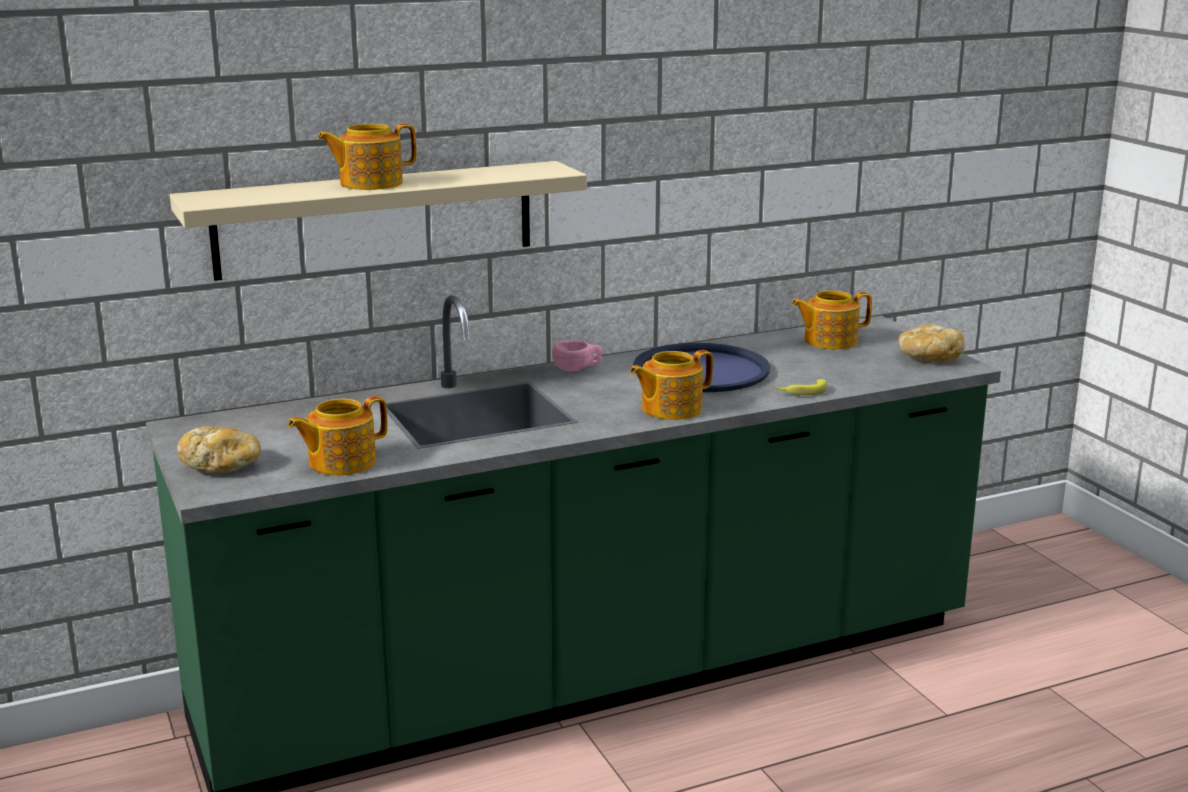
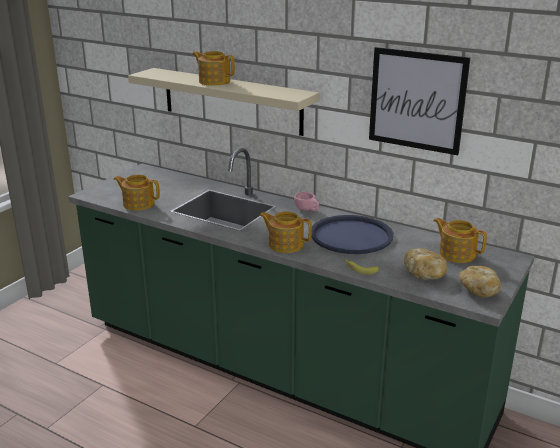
camera: 55 degrees right, 5 degrees up
bread [177,426,261,473] -> bread moved to [404,248,447,280]
none -> picture [369,47,470,155]

